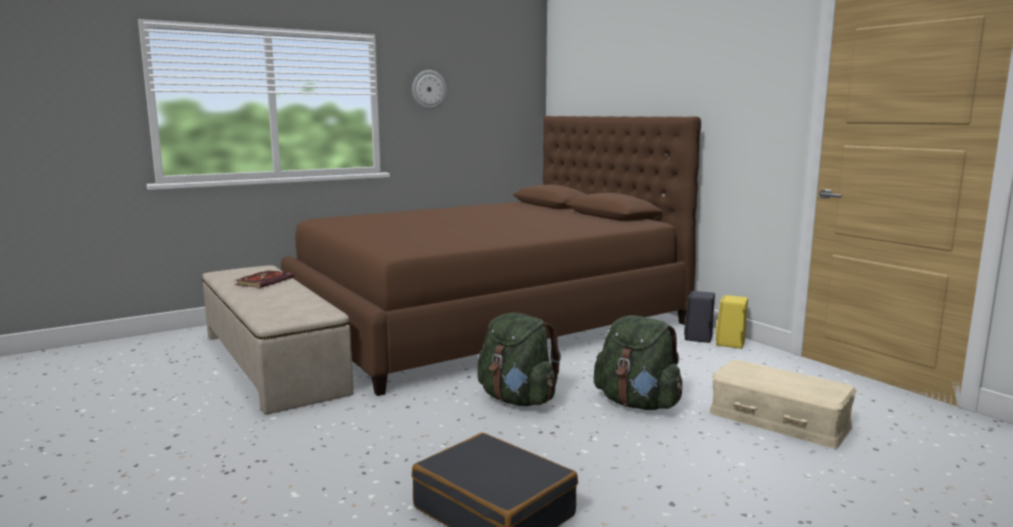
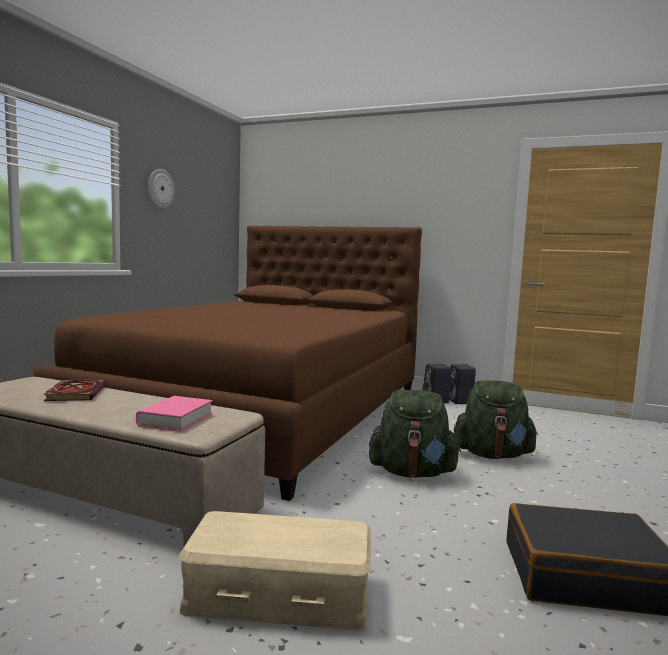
camera: 35 degrees left, 5 degrees down
beige storage box [710,360,857,448] -> beige storage box moved to [179,511,371,630]
yellow speaker [716,295,748,349] -> black speaker [449,364,476,404]
none -> pink book [136,396,213,432]

